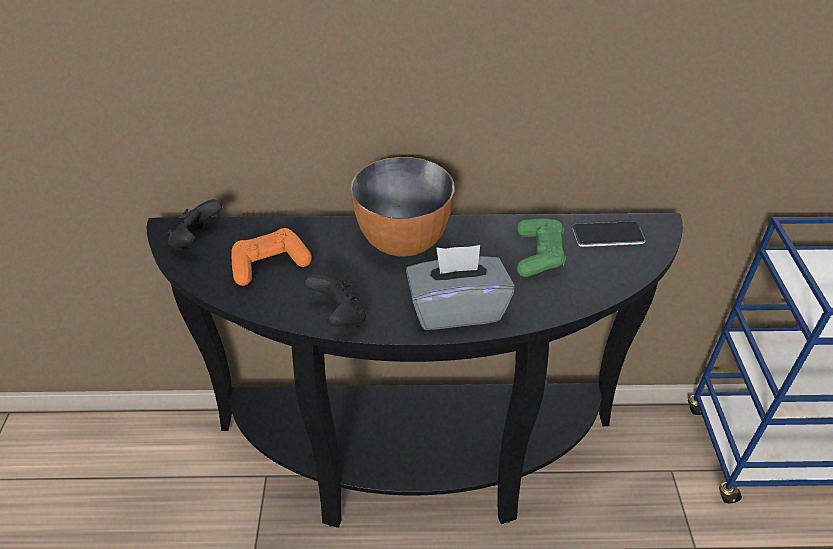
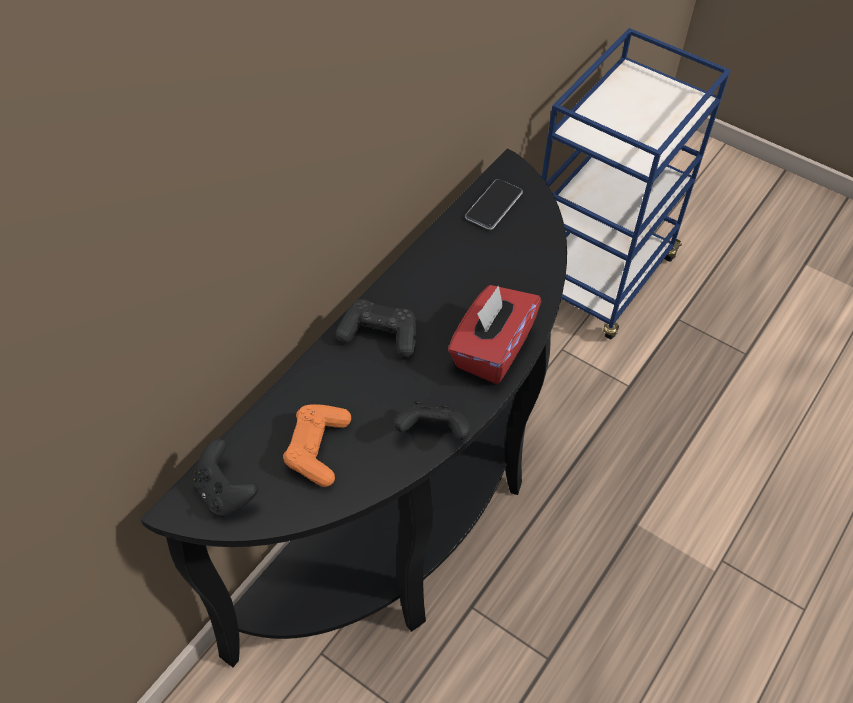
camera: 55 degrees left, 10 degrees up
bowl [350,157,454,257] -> black game controller [335,299,416,358]
grey tissue box [406,245,515,330] -> red tissue box [448,285,541,384]
green game controller [516,218,566,277] -> none

